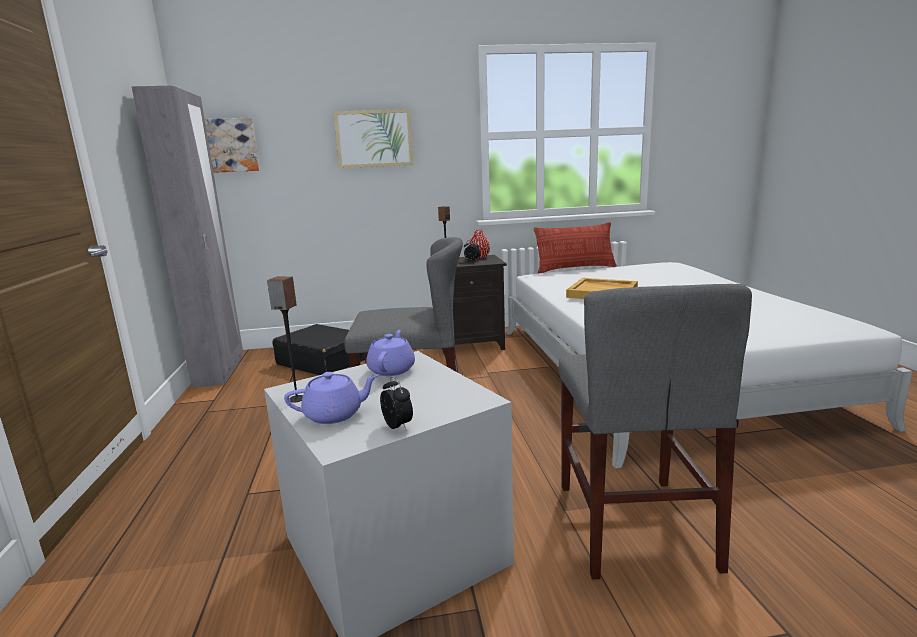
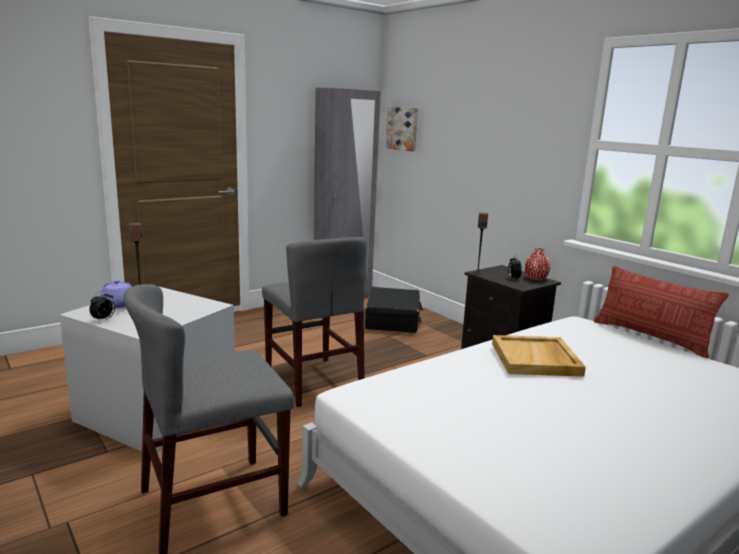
camera: 60 degrees right, 0 degrees up
picture [334,109,413,168] -> none
purple teapot [366,330,415,376] -> none

